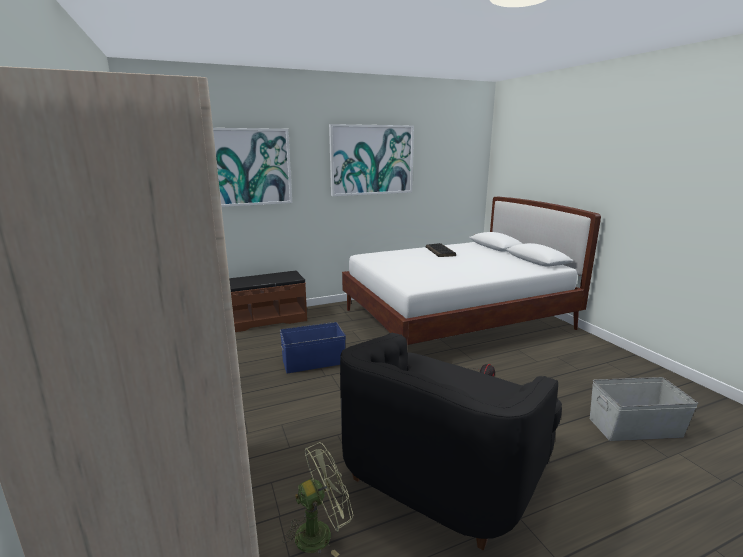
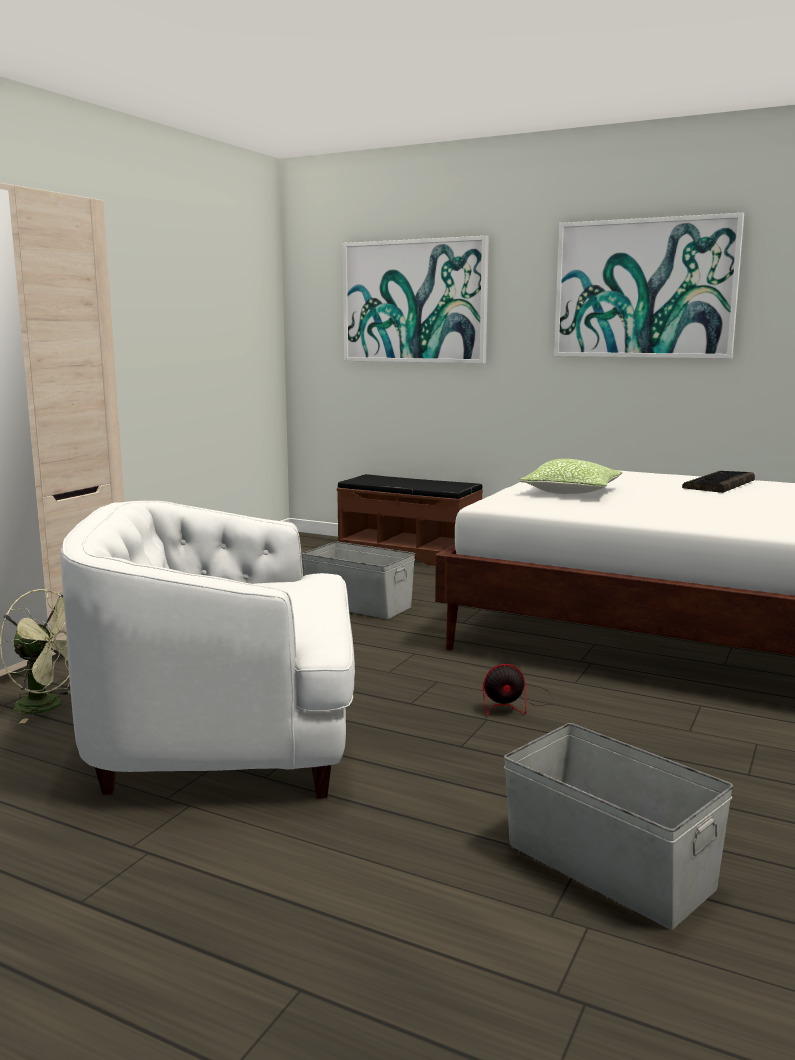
camera: 50 degrees right, 5 degrees down
blue storage box [280,322,346,373] -> grey storage box [302,541,415,619]
black armchair [340,332,562,551] -> white armchair [60,501,355,799]
none -> pillow [519,459,623,494]

